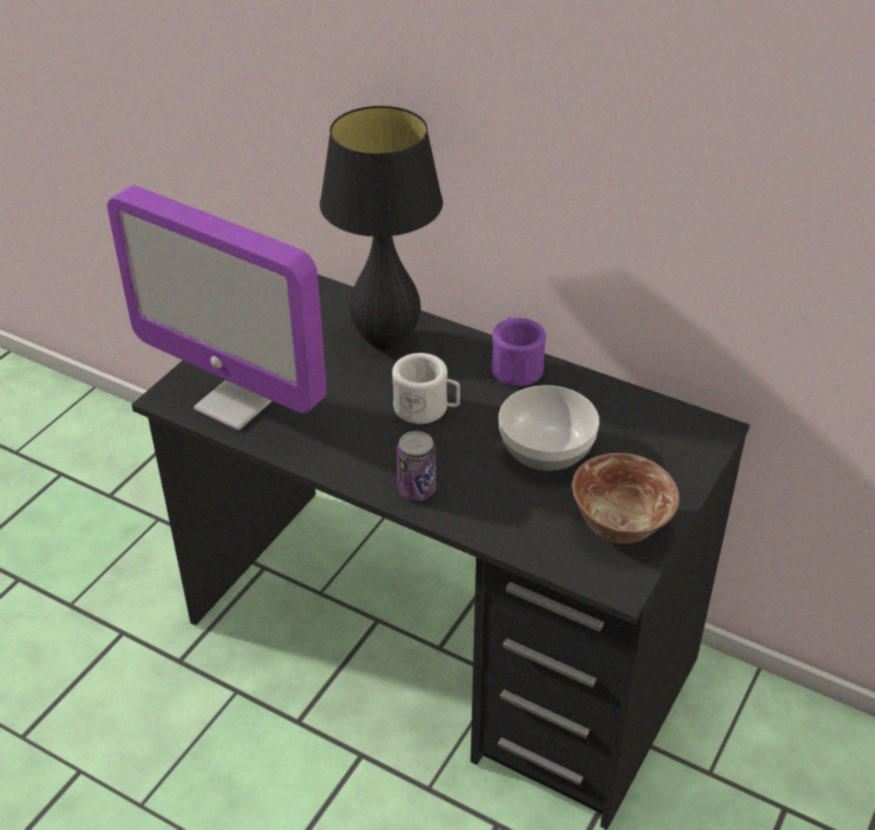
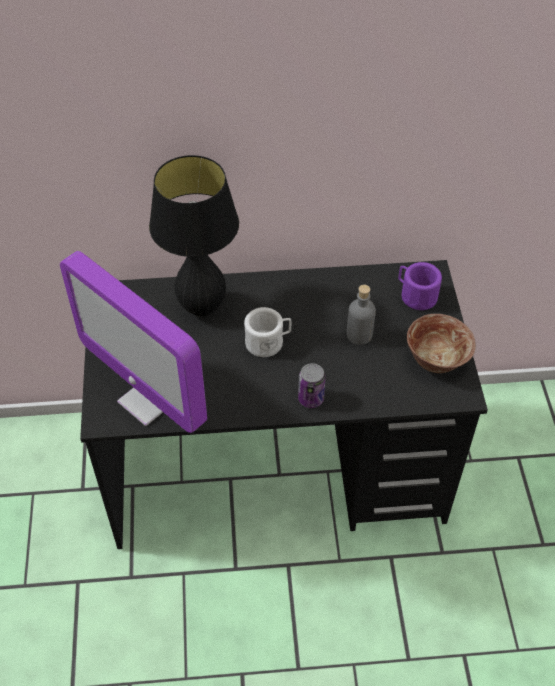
camera: 35 degrees left, 10 degrees up
monitor [107,185,327,430] -> monitor turned 45 degrees clockwise [60,251,207,433]
purple mug [491,317,546,386] -> purple mug moved to [398,262,442,310]
bowl [499,385,599,471] -> grey bottle [347,285,376,345]

